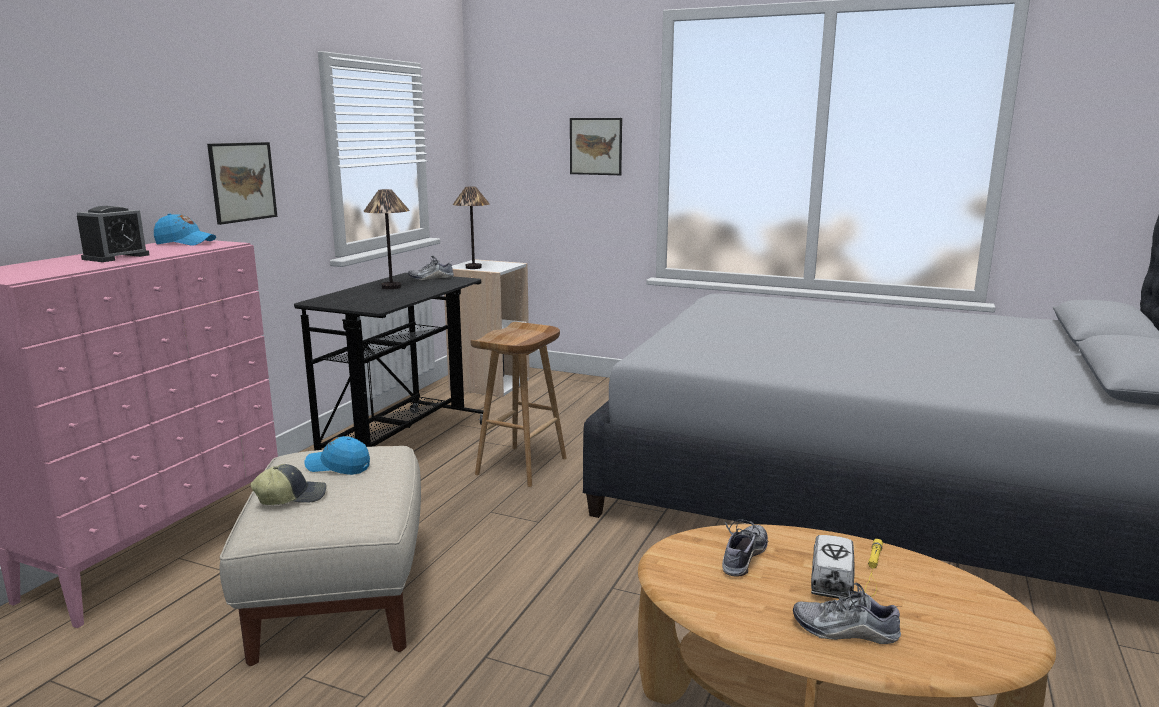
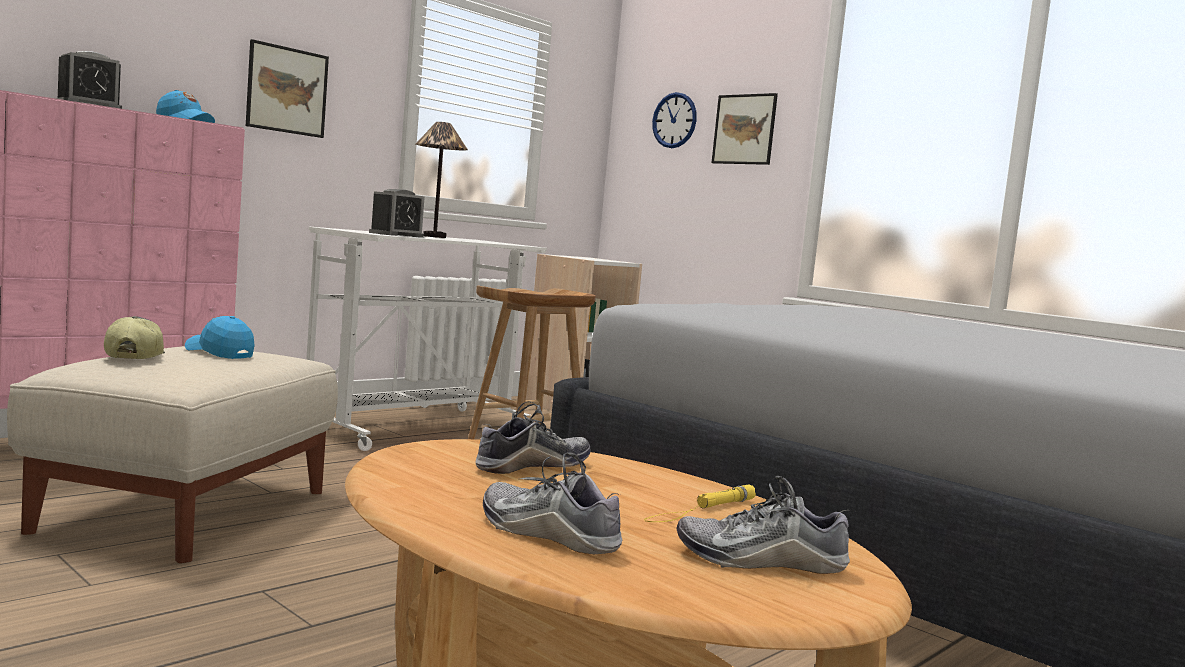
camera: 20 degrees right, 10 degrees down
cap [251,464,326,505] -> cap turned 105 degrees counterclockwise [104,316,165,359]
black desk [294,273,483,451] -> white desk [306,227,547,451]
shoe [408,256,454,280] -> shoe moved to [676,476,853,574]
table lamp [453,186,490,269] -> none
toy truck [811,535,855,599] -> none
none -> alarm clock [369,189,425,238]
none -> wall clock [652,92,697,148]

